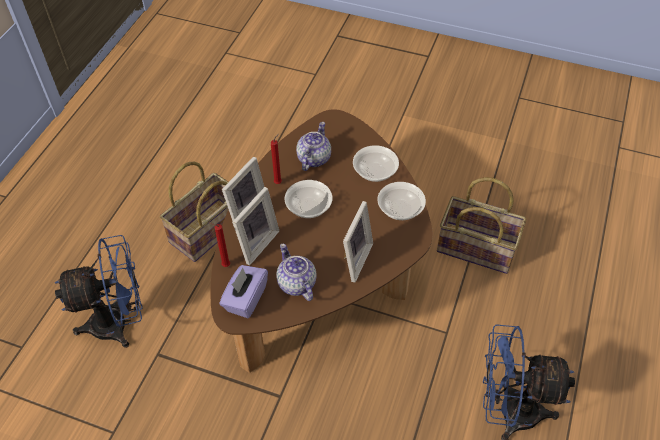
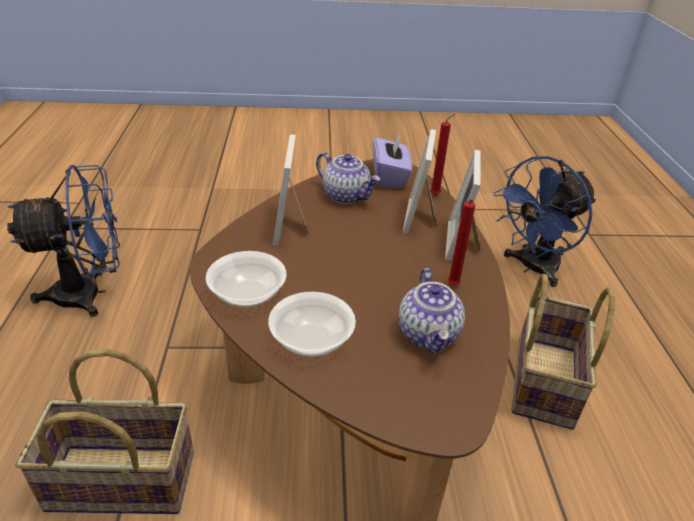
camera: 155 degrees right, 15 degrees down
bowl [284,180,332,218] -> none

